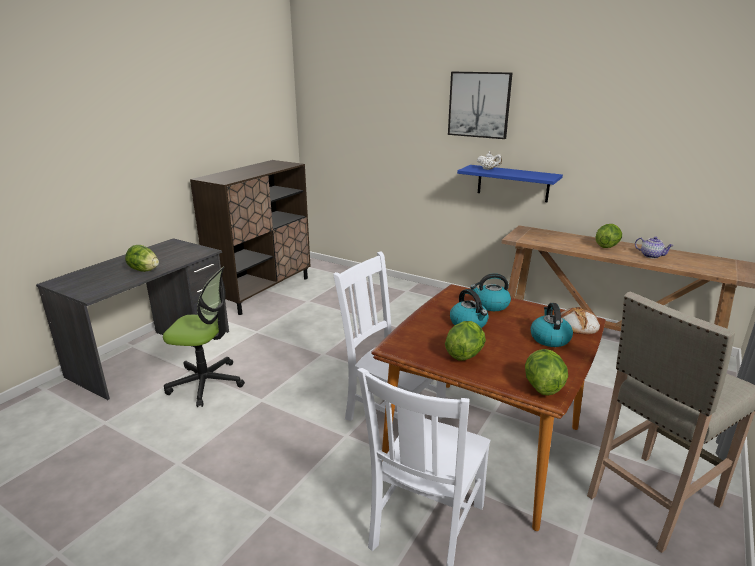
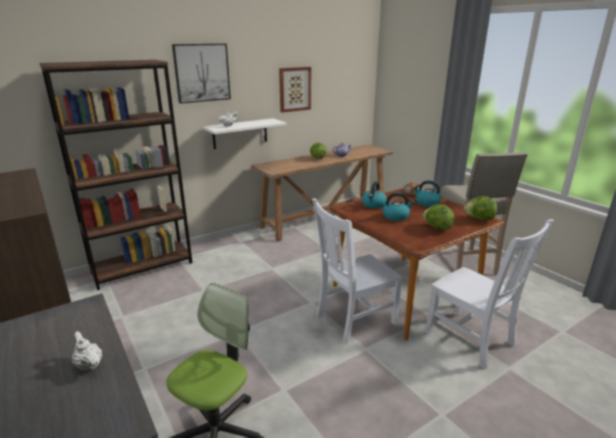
camera: 65 degrees left, 0 degrees up
lettuce [125,245,159,272] -> white teapot [72,332,102,371]
blue shelf [457,165,563,202] -> white shelf [203,118,287,149]
none -> brown bookcase [39,60,192,290]
none -> picture [279,67,311,113]

